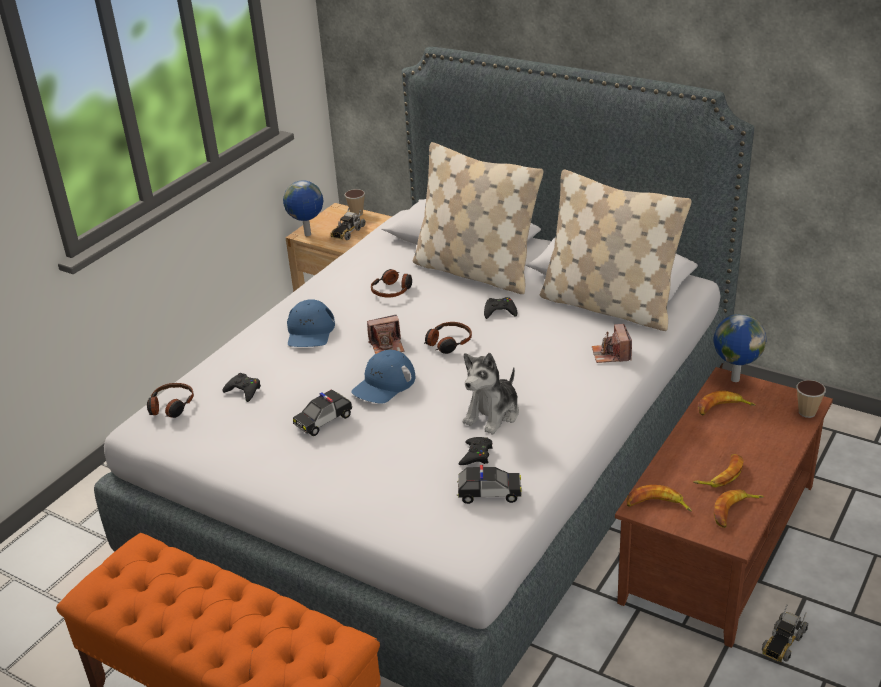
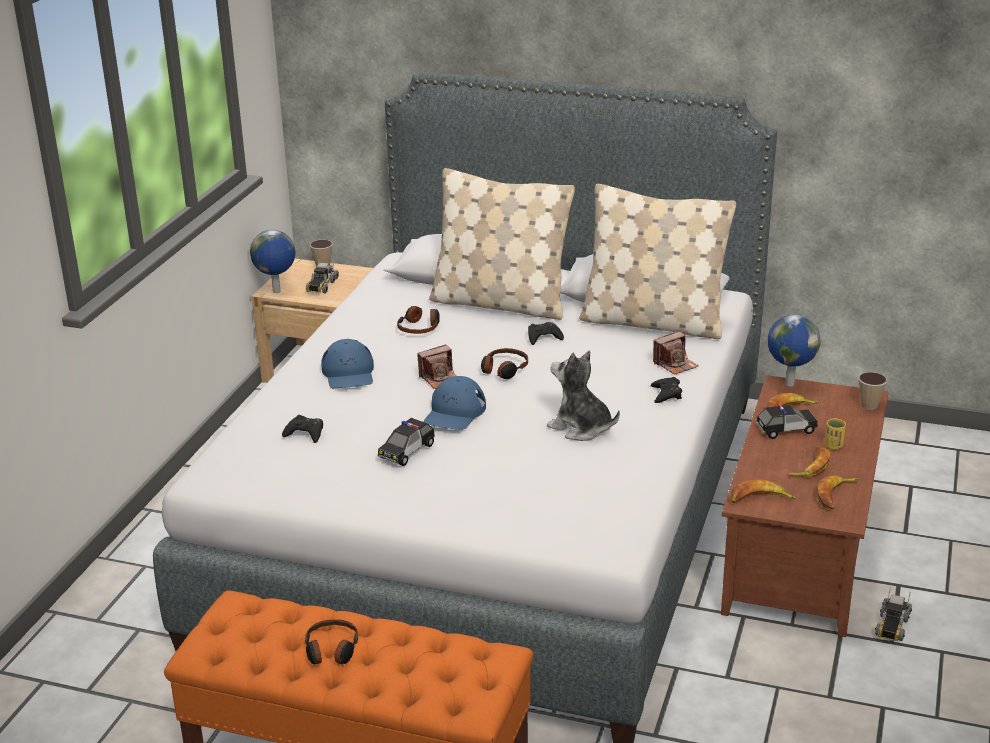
camera: 15 degrees left, 5 degrees down
headphones [147,383,194,418] -> headphones moved to [305,619,358,664]
toy car [457,465,522,504] -> toy car moved to [756,404,818,439]
black game controller [459,437,493,465] -> black game controller moved to [651,377,682,403]
plush toy [463,353,519,434] -> plush toy turned 105 degrees clockwise [547,351,620,441]
camera [592,324,632,363] -> camera turned 105 degrees counterclockwise [653,331,698,375]
none -> yellow cup [824,418,846,450]

